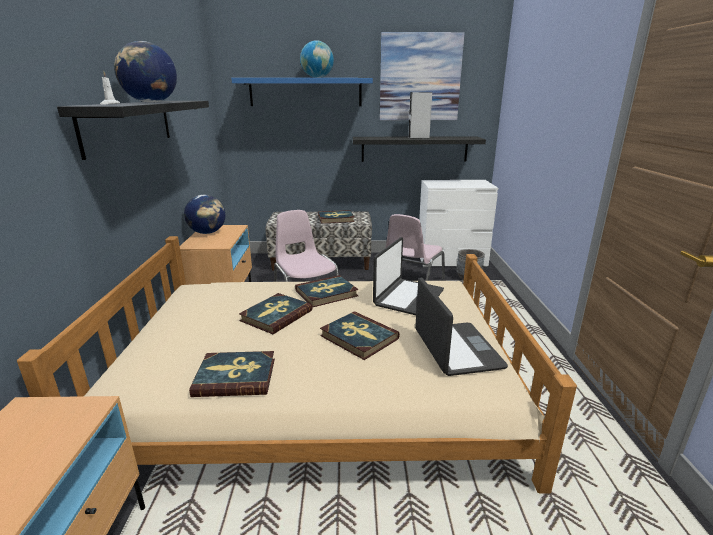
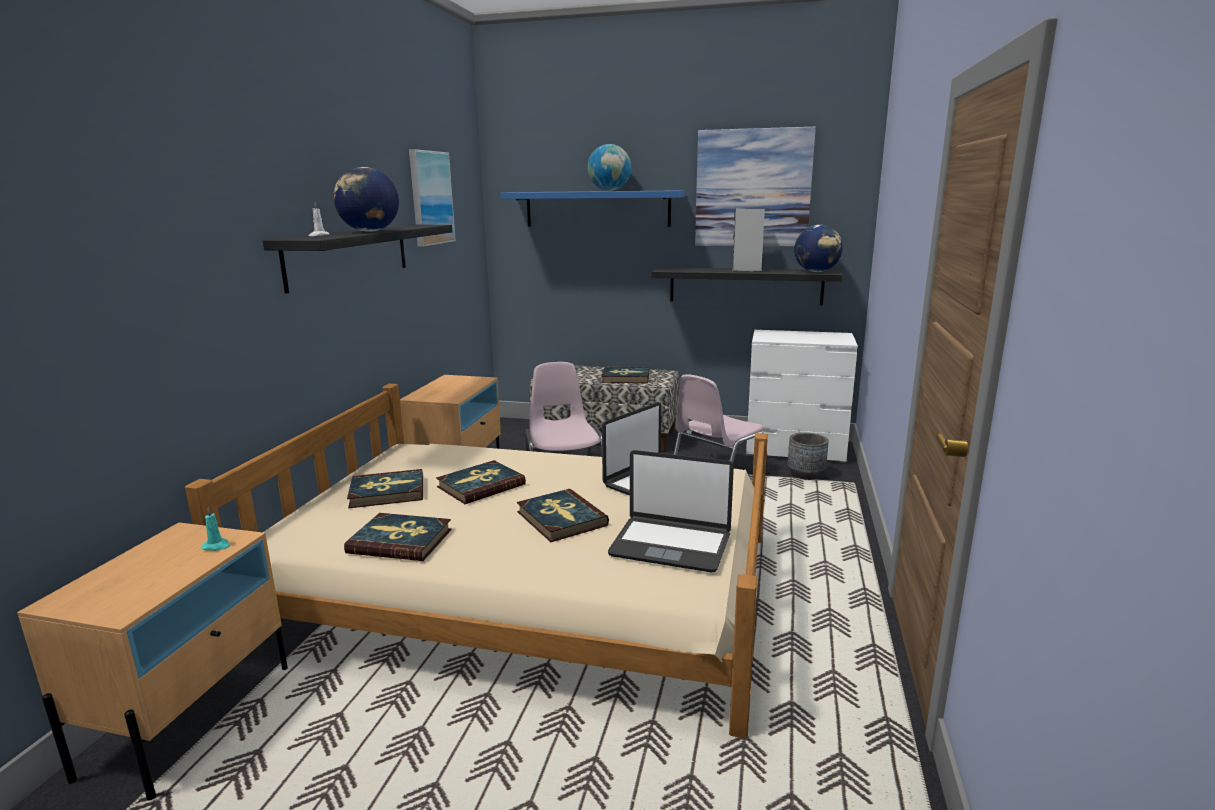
camera: 15 degrees right, 5 degrees down
globe [184,195,225,234] -> globe moved to [794,225,843,272]
book [295,275,358,308] -> book moved to [347,469,423,508]
laptop [415,278,508,376] -> laptop turned 105 degrees clockwise [608,450,734,573]
none -> turquoise candle [202,507,230,551]
none -> picture [409,149,456,247]

